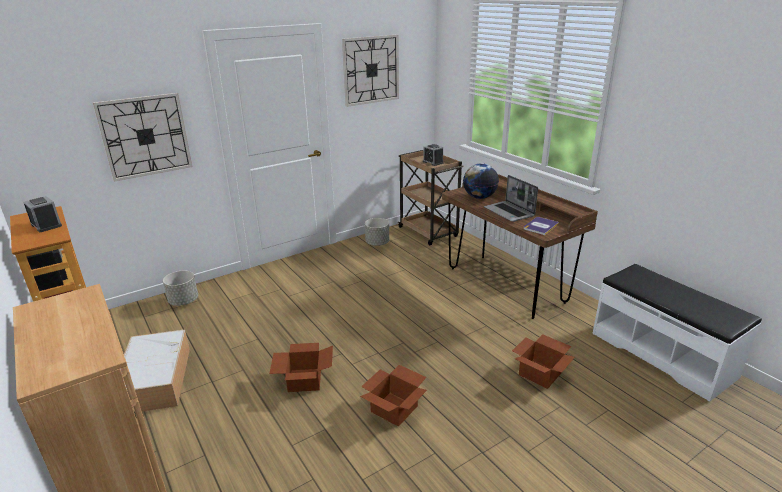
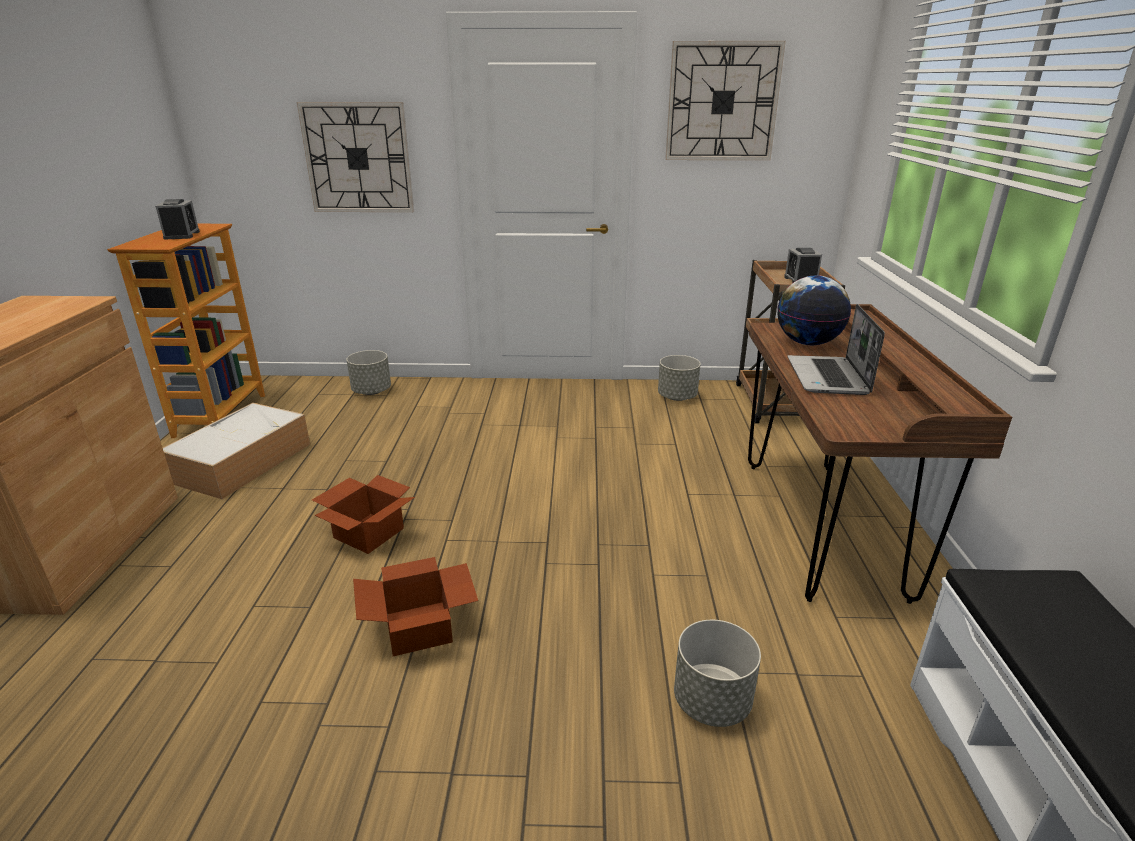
camera: 35 degrees right, 0 degrees up
cardboard box [512,334,575,389] -> grey planter [674,620,761,727]
book [523,217,559,235] -> none

